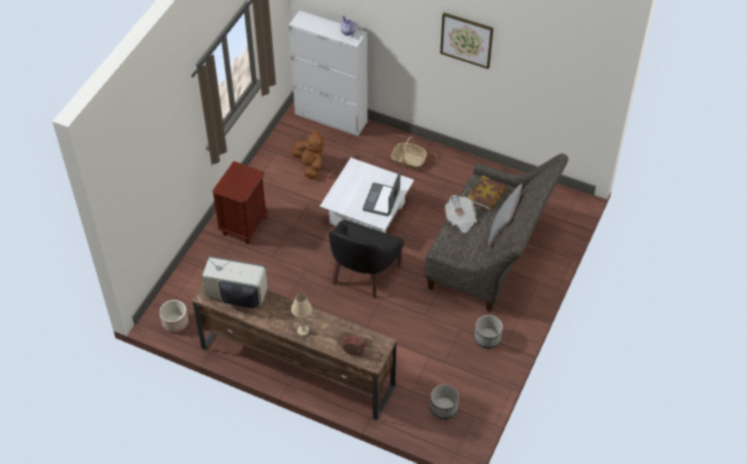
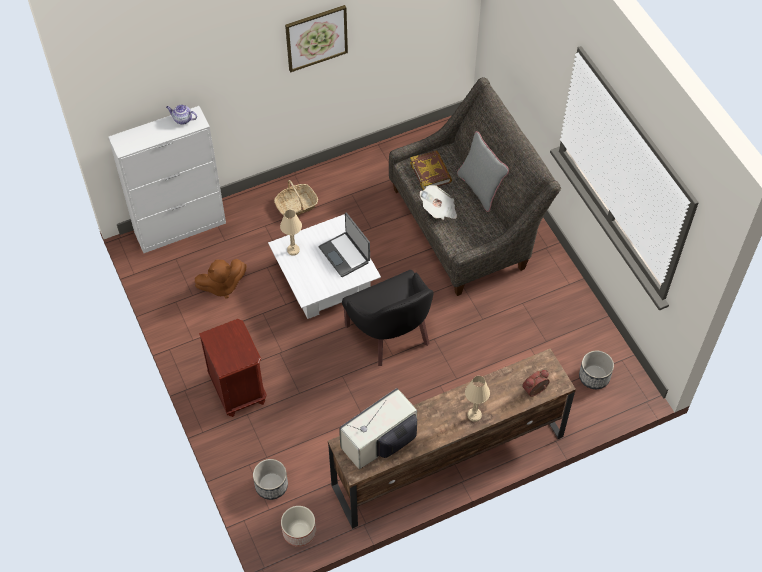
camera: 50 degrees left, 5 degrees up
brown plush toy [291,129,324,179] -> brown plush toy turned 150 degrees clockwise [195,259,247,298]
planter [474,315,503,348] -> planter moved to [253,459,288,500]
none -> beige table lamp [280,210,302,256]

